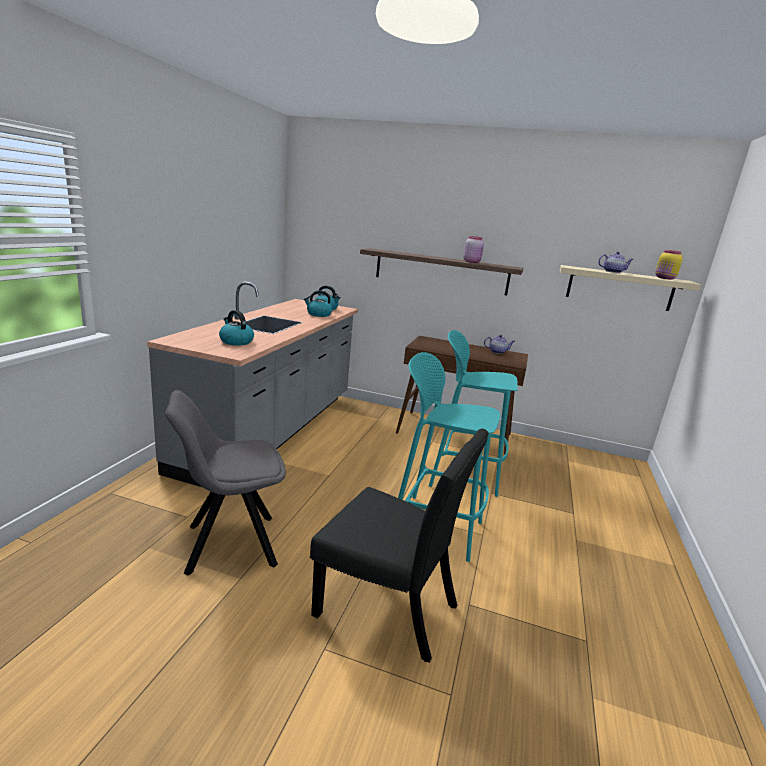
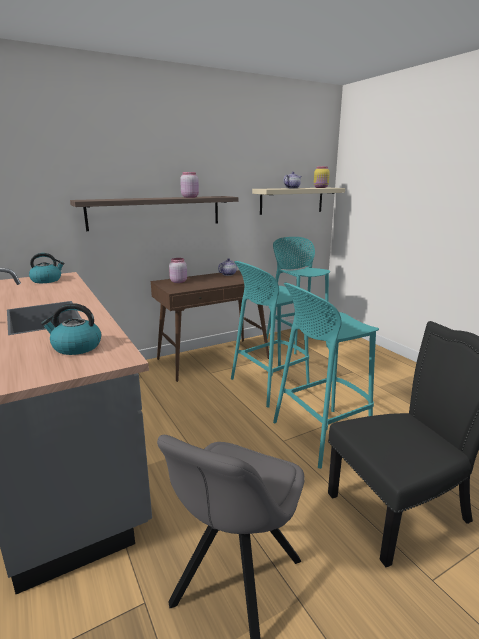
camera: 45 degrees left, 0 degrees up
kettle [304,290,333,317] -> none
none -> pink jar [169,258,187,283]
none -> turquoise stool [267,237,330,354]

